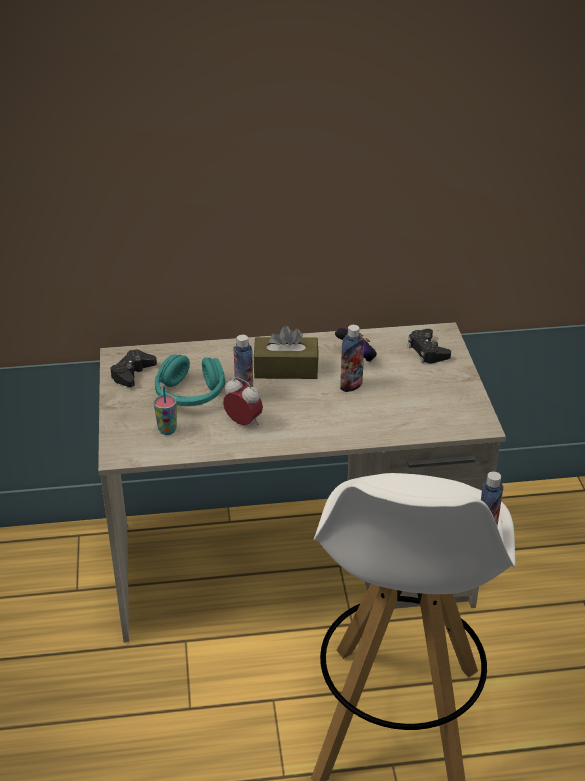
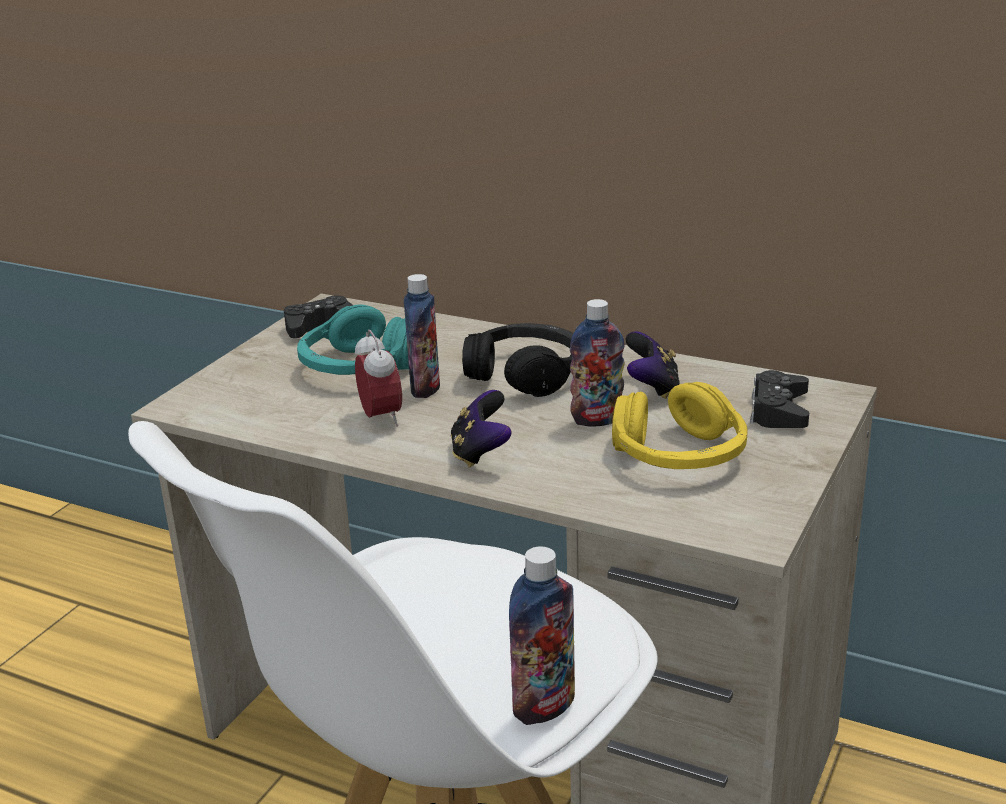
camera: 35 degrees right, 10 degrees down
cup [154,386,177,435] -> none
brown tissue box [254,326,319,379] -> black headphones [462,323,574,397]
none -> game controller [451,390,512,468]
none -> yellow headphones [612,382,748,469]

